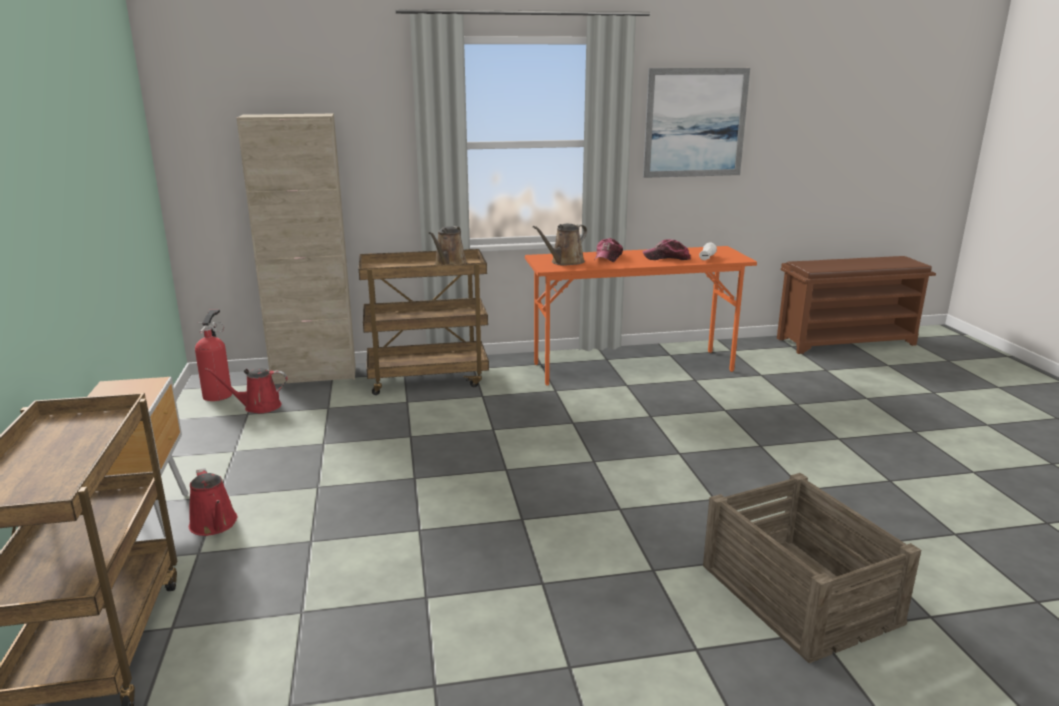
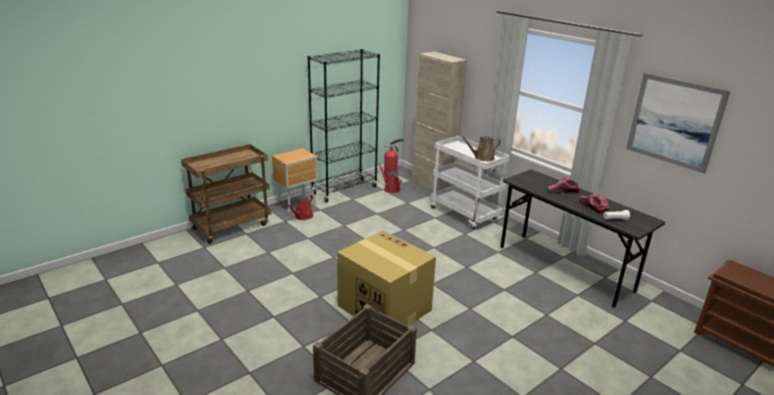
camera: 60 degrees right, 5 degrees up
brown cart [359,249,489,395] -> white cart [431,136,510,229]
orange desk [525,246,757,386] -> grey desk [501,169,665,308]
brown watering can [533,223,587,266] -> none
none -> black bookcase [307,49,380,203]
none -> cardboard box [337,230,436,336]

